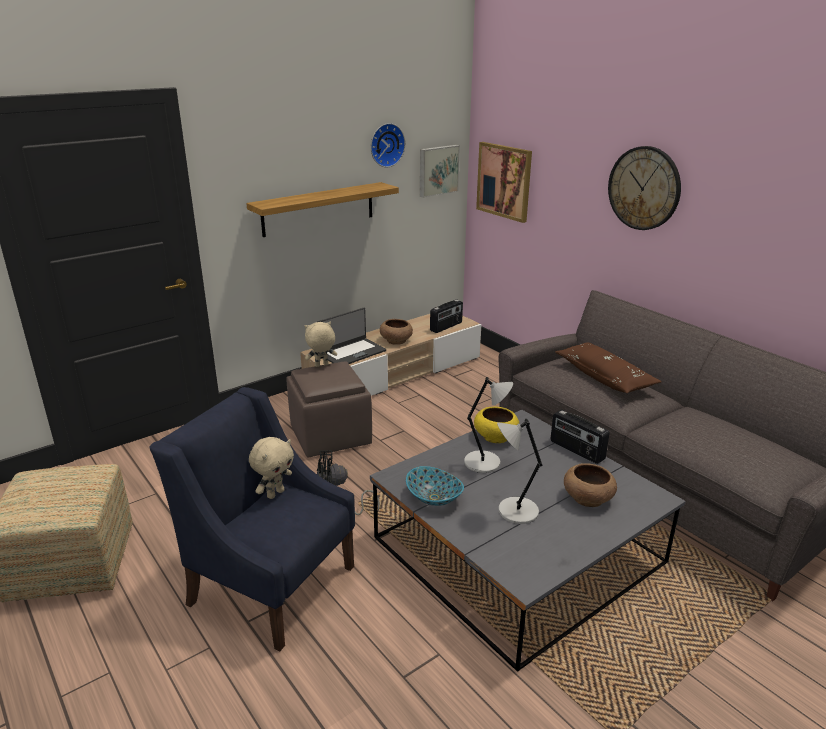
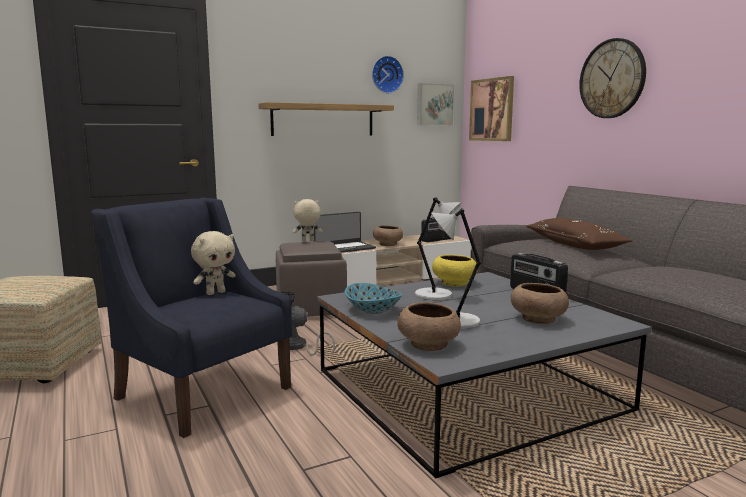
camera: 10 degrees right, 15 degrees down
none -> brown bowl [397,302,461,351]

